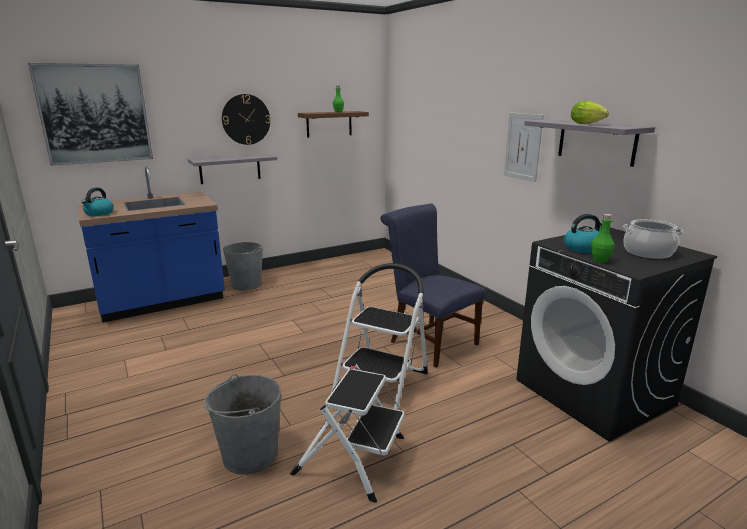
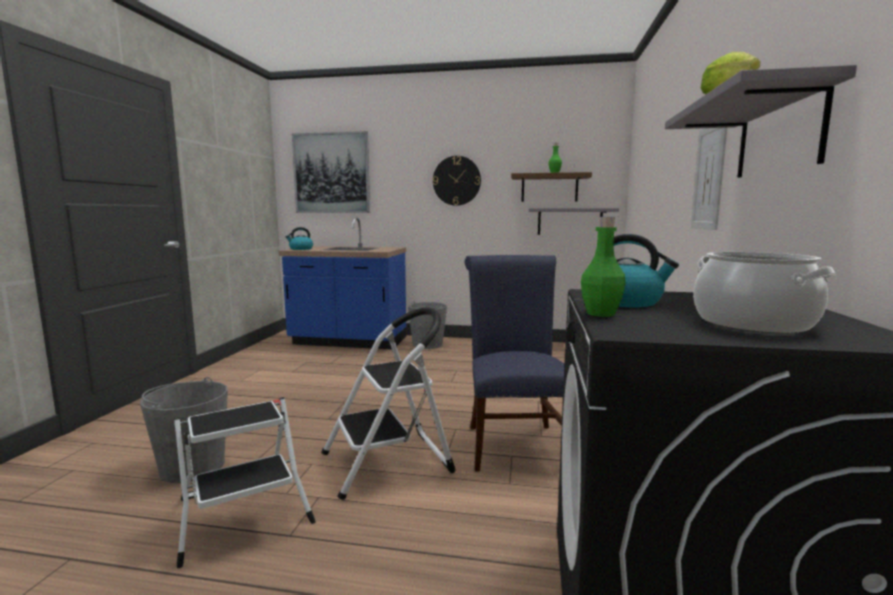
camera: 40 degrees right, 10 degrees down
grey shelf [188,153,277,184] -> grey shelf moved to [528,208,619,235]

